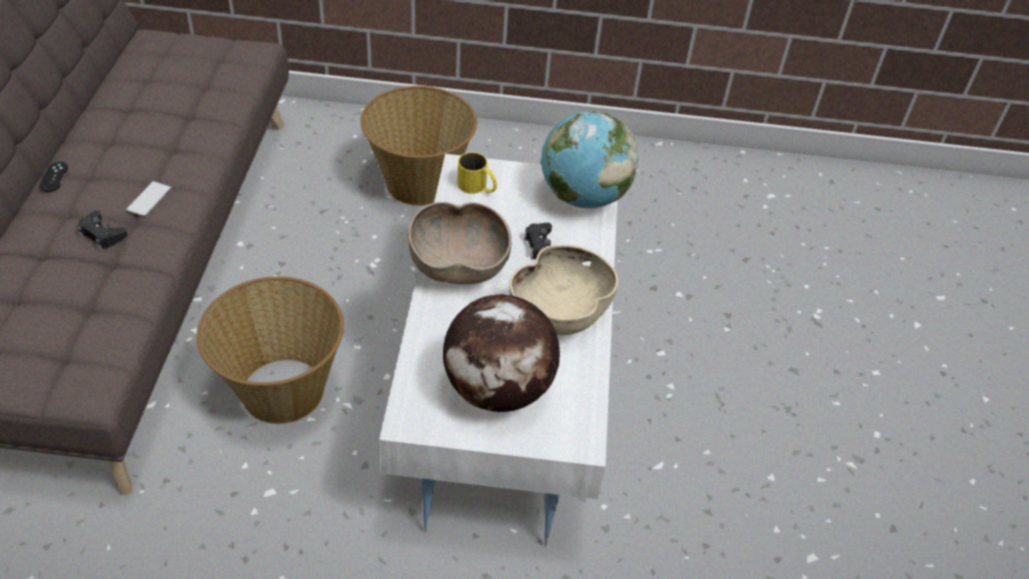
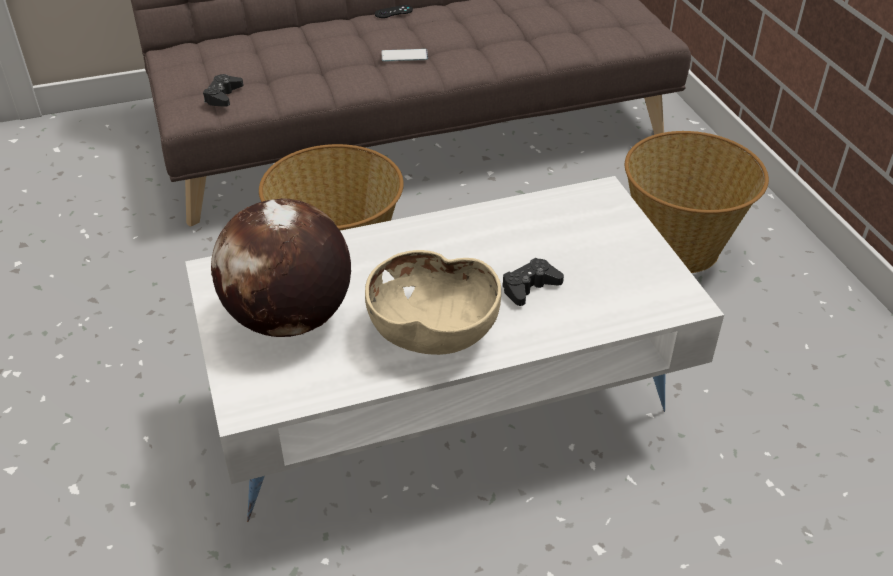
camera: 70 degrees right, 5 degrees down
black game controller [77,211,127,250] -> black game controller moved to [203,74,243,107]
brown bowl [408,202,512,284] -> none
yellow mug [457,152,497,194] -> none
globe [541,110,638,208] -> none

